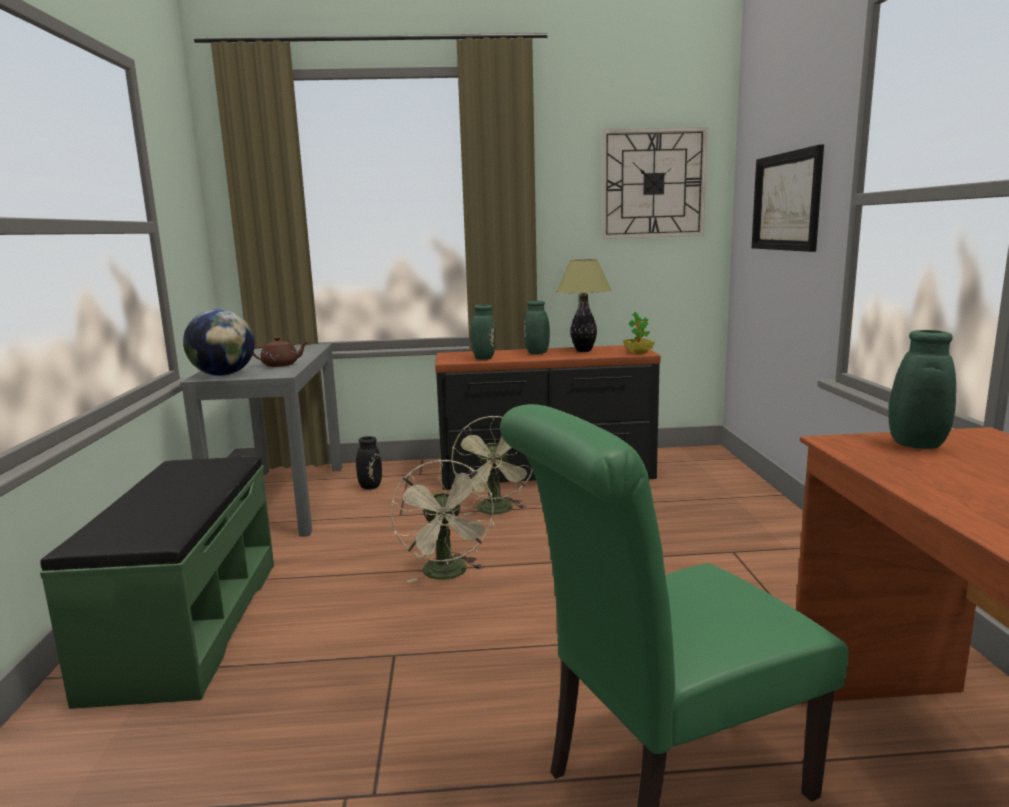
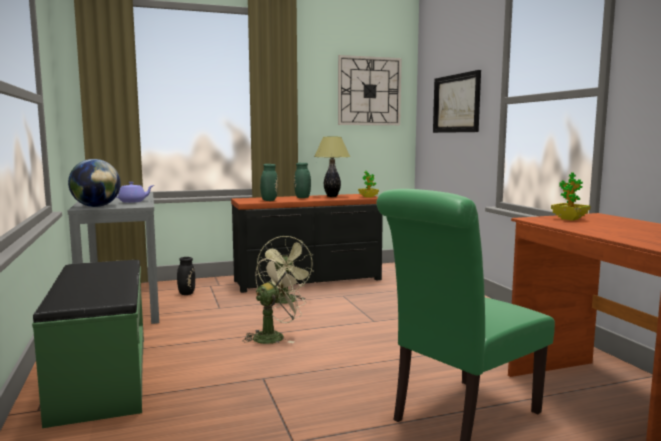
camera: 15 degrees left, 5 degrees down
brown teapot [253,337,308,367] -> purple teapot [116,182,154,203]
beige fan [391,459,494,583] -> beige fan turned 105 degrees counterclockwise [242,255,306,344]
green vase [889,330,956,449] -> potted plant [551,173,590,221]

